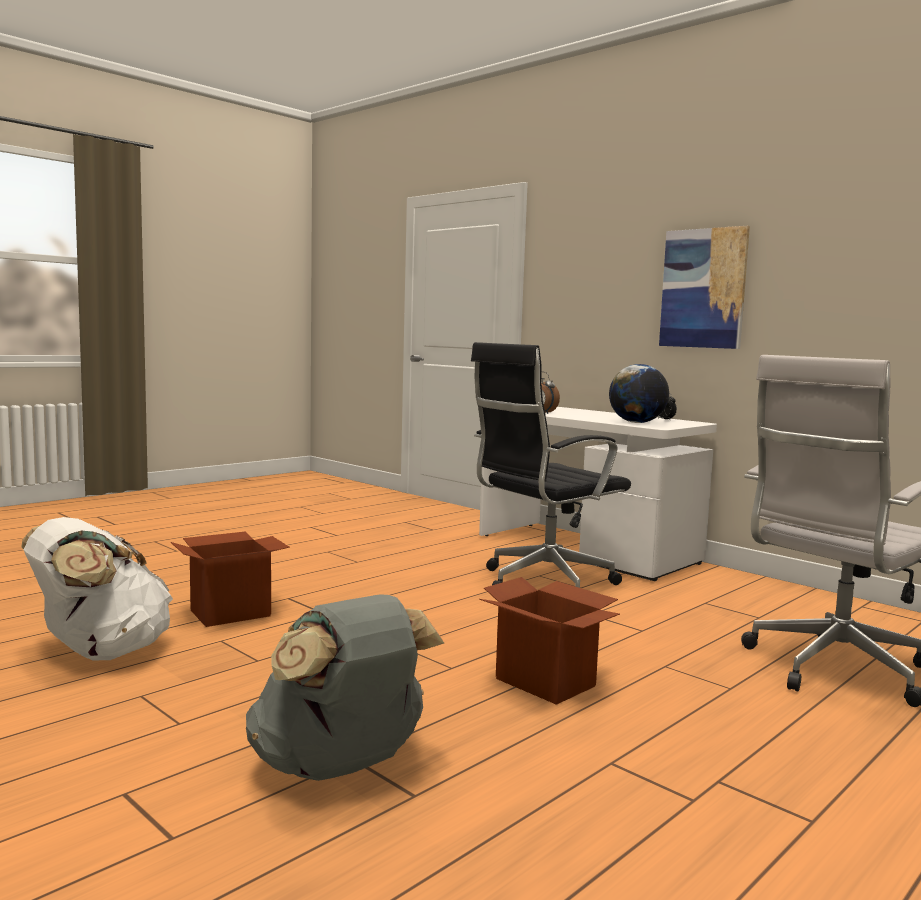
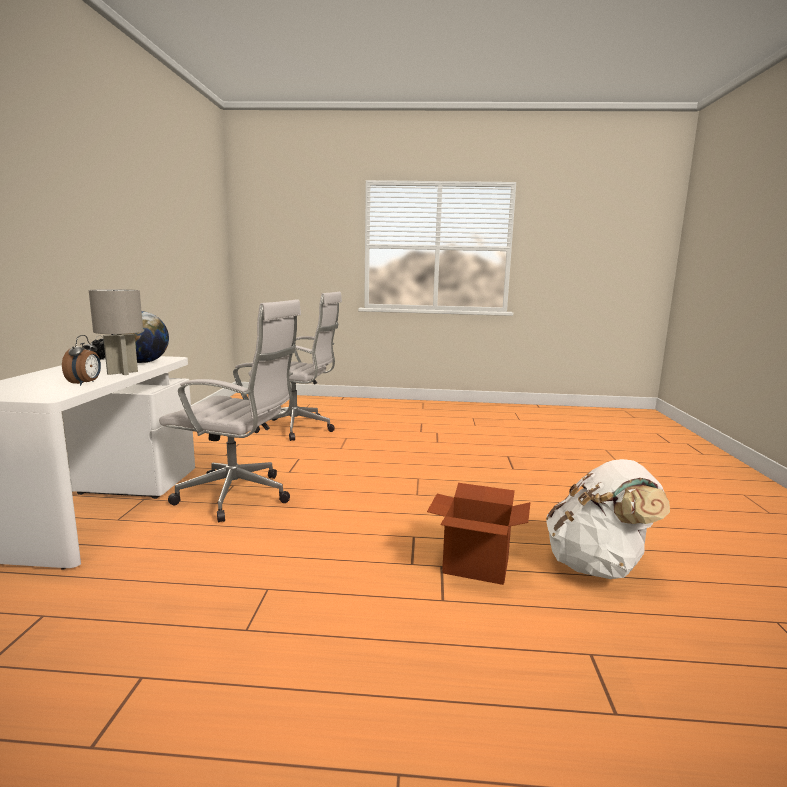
camera: 130 degrees left, 5 degrees up
grey backpack [246,594,444,781] -> none
black office chair [471,342,631,588] -> white office chair [159,299,301,523]
cardboard box [479,577,620,705] -> none
picture [659,226,750,349] -> none
none -> grey table lamp [89,289,143,375]

